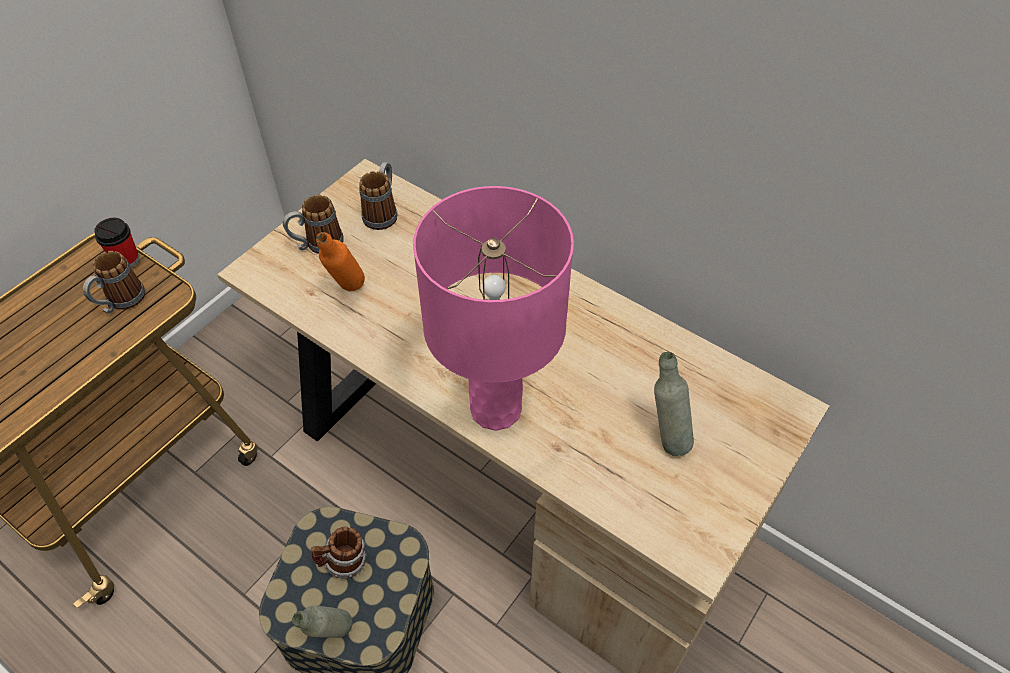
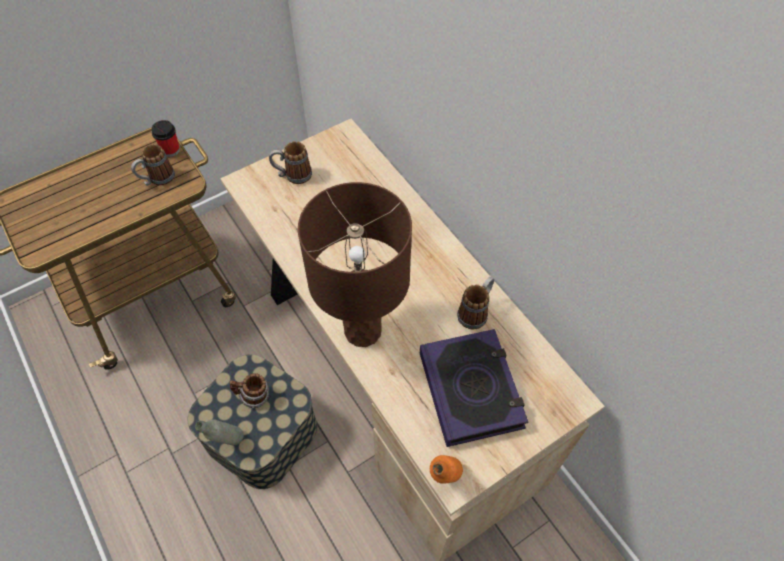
camera: 20 degrees right, 5 degrees up
orange bottle [316,232,365,292] -> orange bottle moved to [430,455,463,484]
mug [359,162,397,230] -> mug moved to [457,277,494,329]
pink table lamp [413,186,574,431] -> brown table lamp [298,182,412,347]
grey bottle [654,352,694,456] -> book [420,329,528,447]

